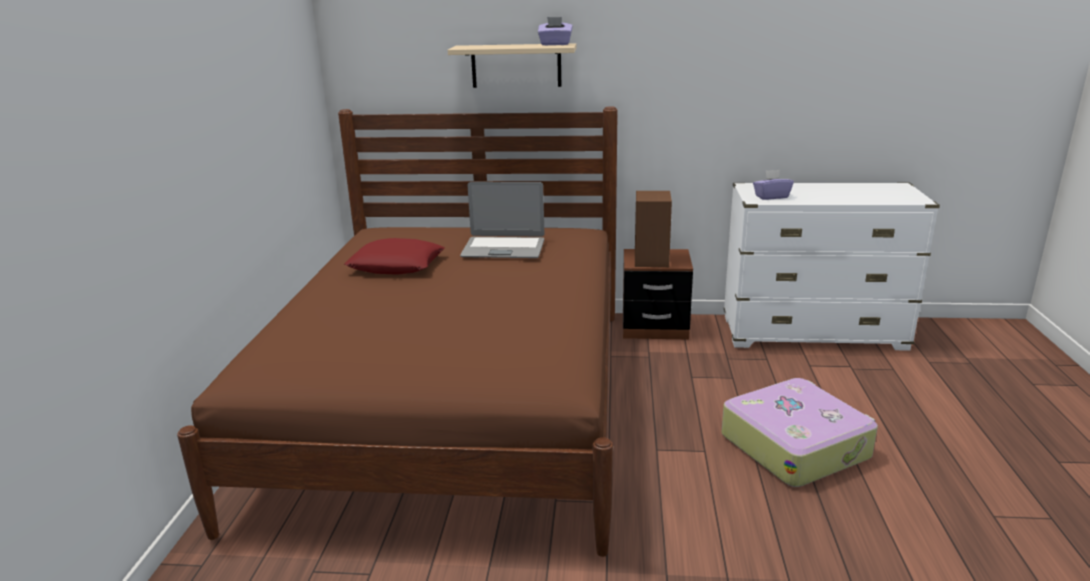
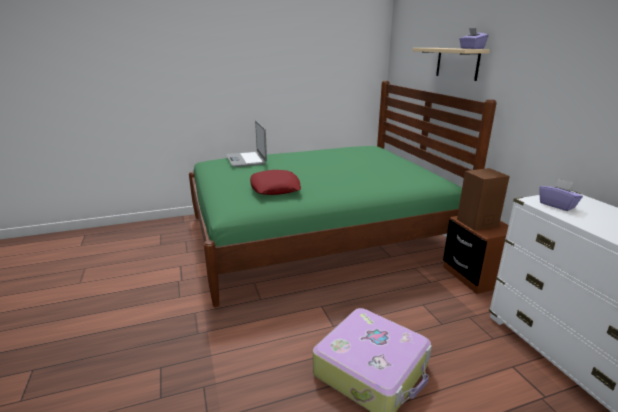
camera: 65 degrees right, 0 degrees up
brown bed [177,106,618,557] -> green bed [189,80,497,307]
red pillow [344,238,445,275] -> red pillow moved to [250,170,301,195]
laptop [460,182,544,258] -> laptop moved to [226,121,267,167]

